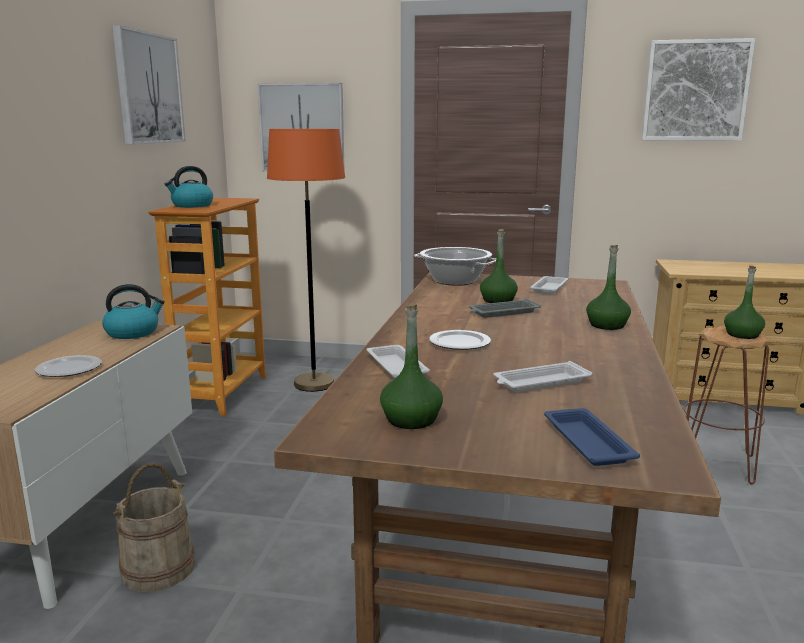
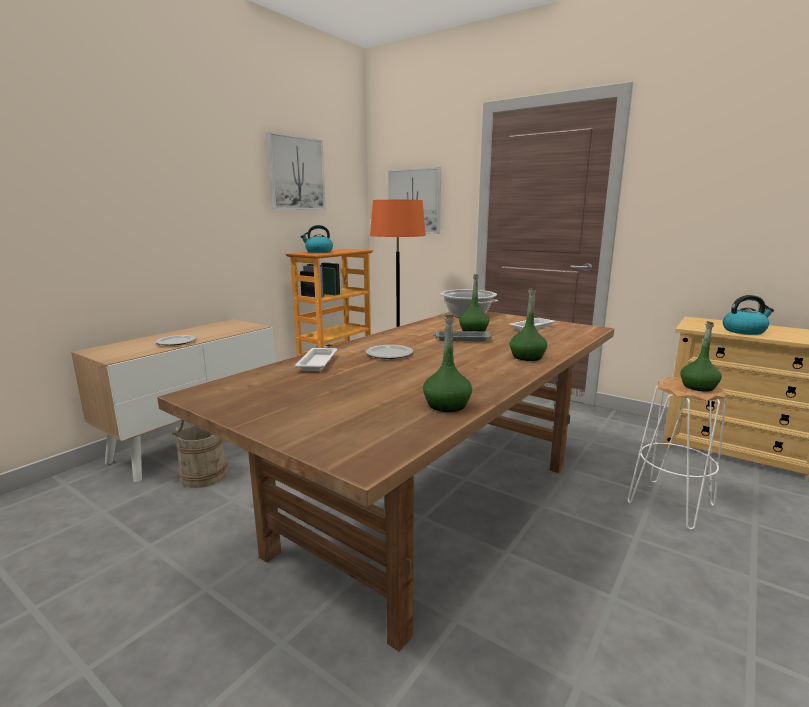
camera: 25 degrees right, 0 degrees up
kettle [102,284,165,339] -> kettle moved to [723,295,774,335]
green bottle [380,304,443,429] -> green bottle moved to [423,314,472,412]
white tray [493,361,593,392] -> none
blue tray [544,408,640,466] -> none
picture [641,38,755,141] -> none
brown stool [684,326,771,485] -> white stool [627,377,726,530]

